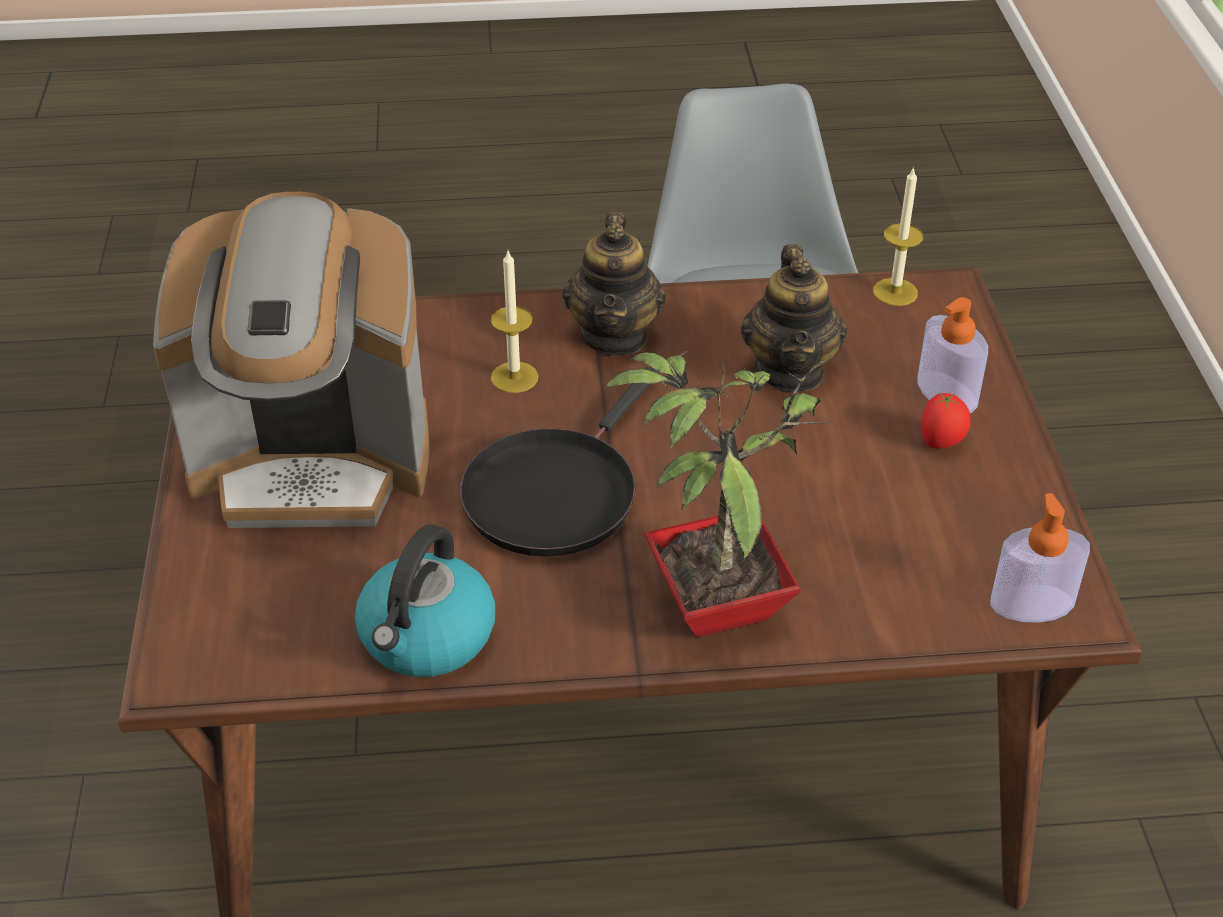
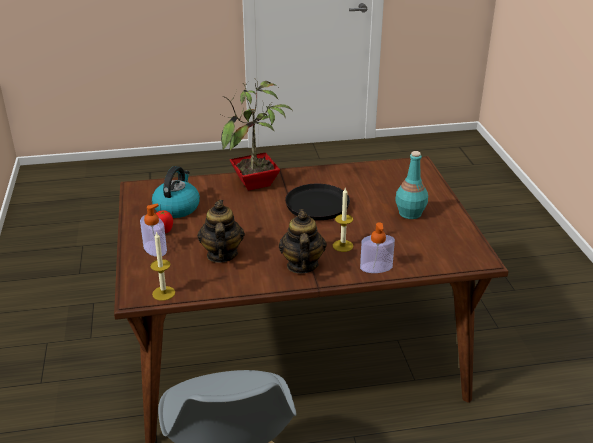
camera: 175 degrees right, 10 degrees down
coffee machine [153,192,429,528] -> turquoise bottle [395,151,428,219]
kettle [355,524,495,677] -> kettle moved to [152,166,200,218]
soap dispenser [990,493,1090,623] -> soap dispenser moved to [360,222,395,273]

